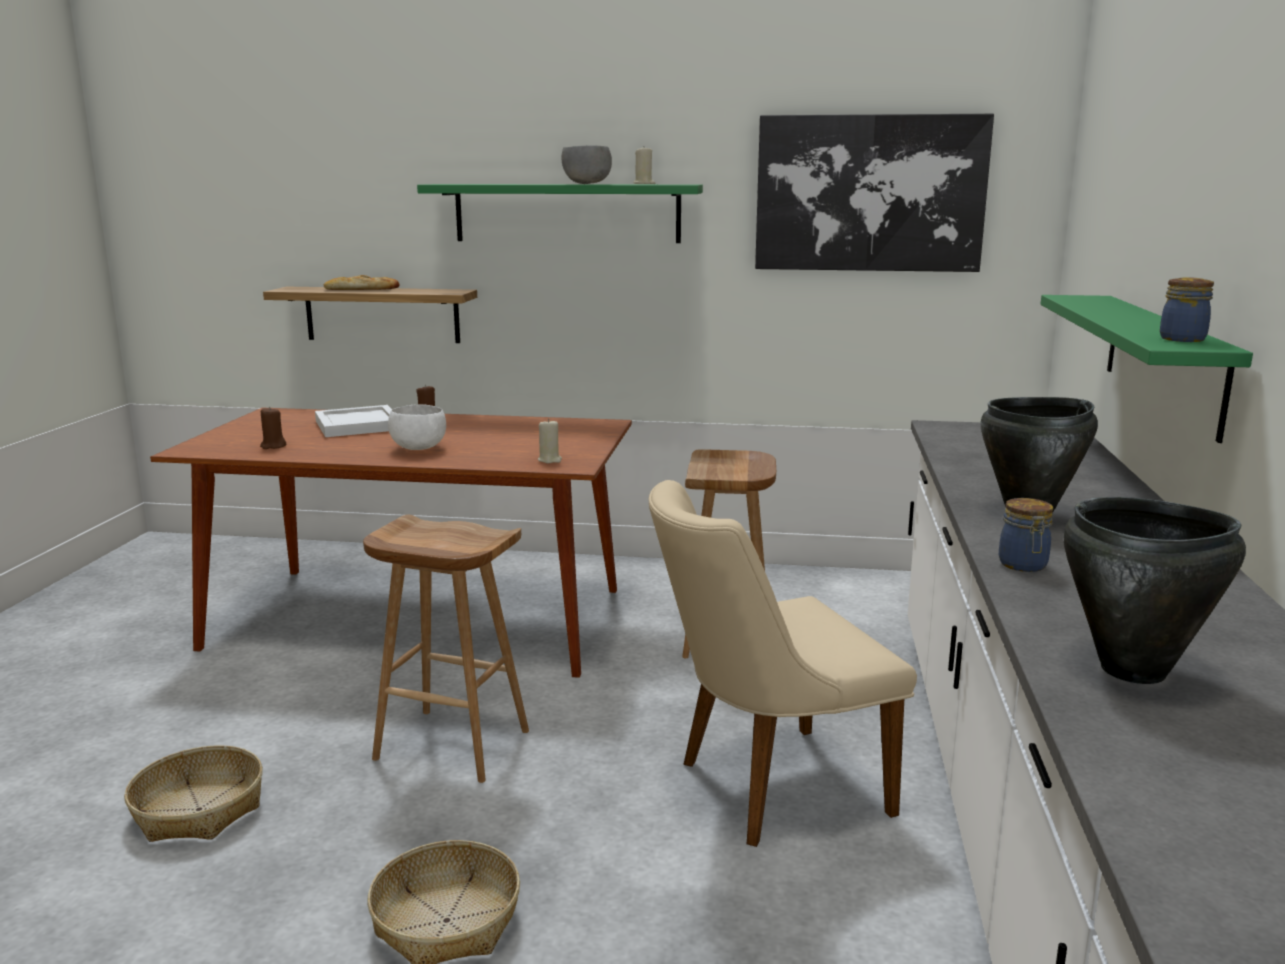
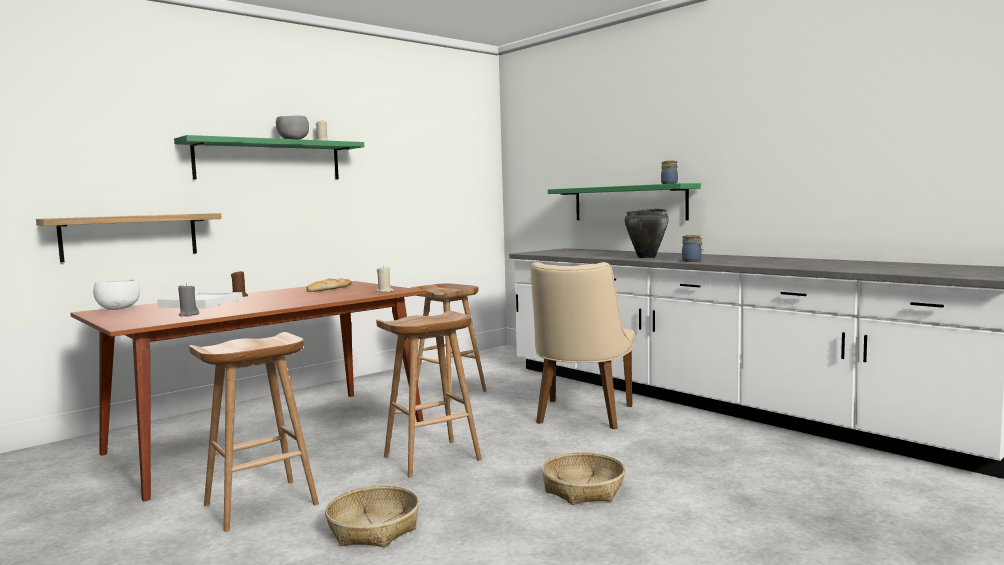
camera: 50 degrees left, 10 degrees down
brown candle [260,406,287,449] -> grey candle [178,283,199,316]
bread [324,275,400,290] -> bread moved to [306,278,352,292]
white bowl [388,405,446,450] -> white bowl moved to [93,280,140,310]
picture [755,114,994,272] -> none
black cooking pot [1063,497,1246,684] -> none
none -> brown stool [189,332,319,532]

